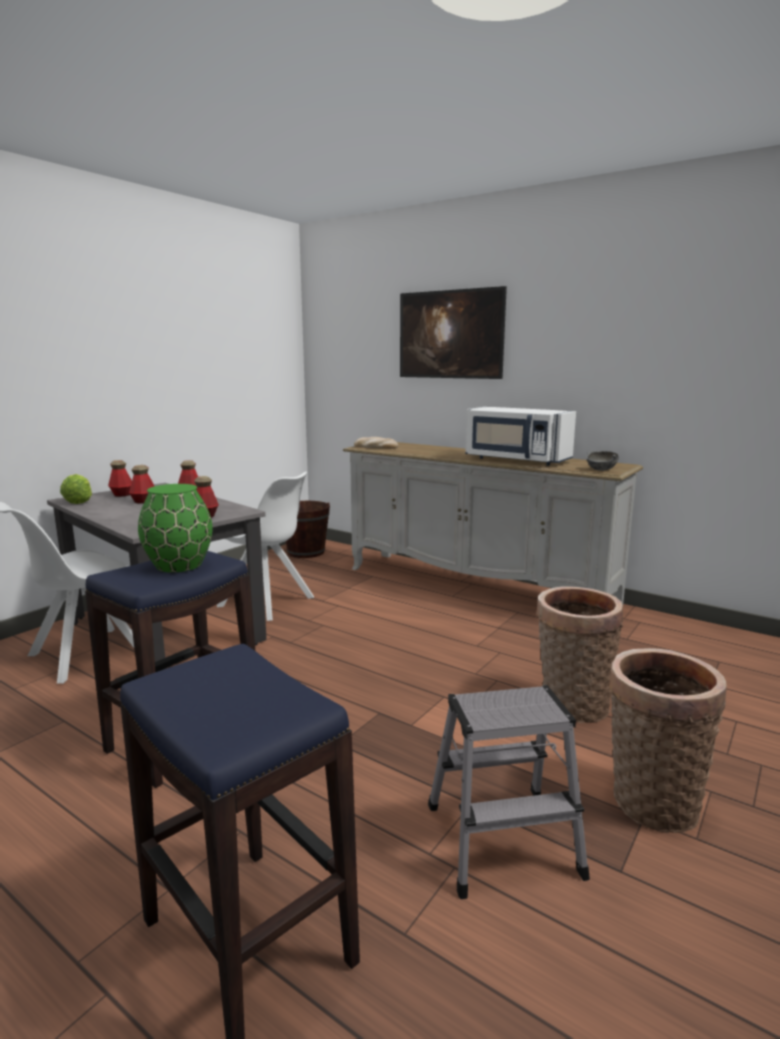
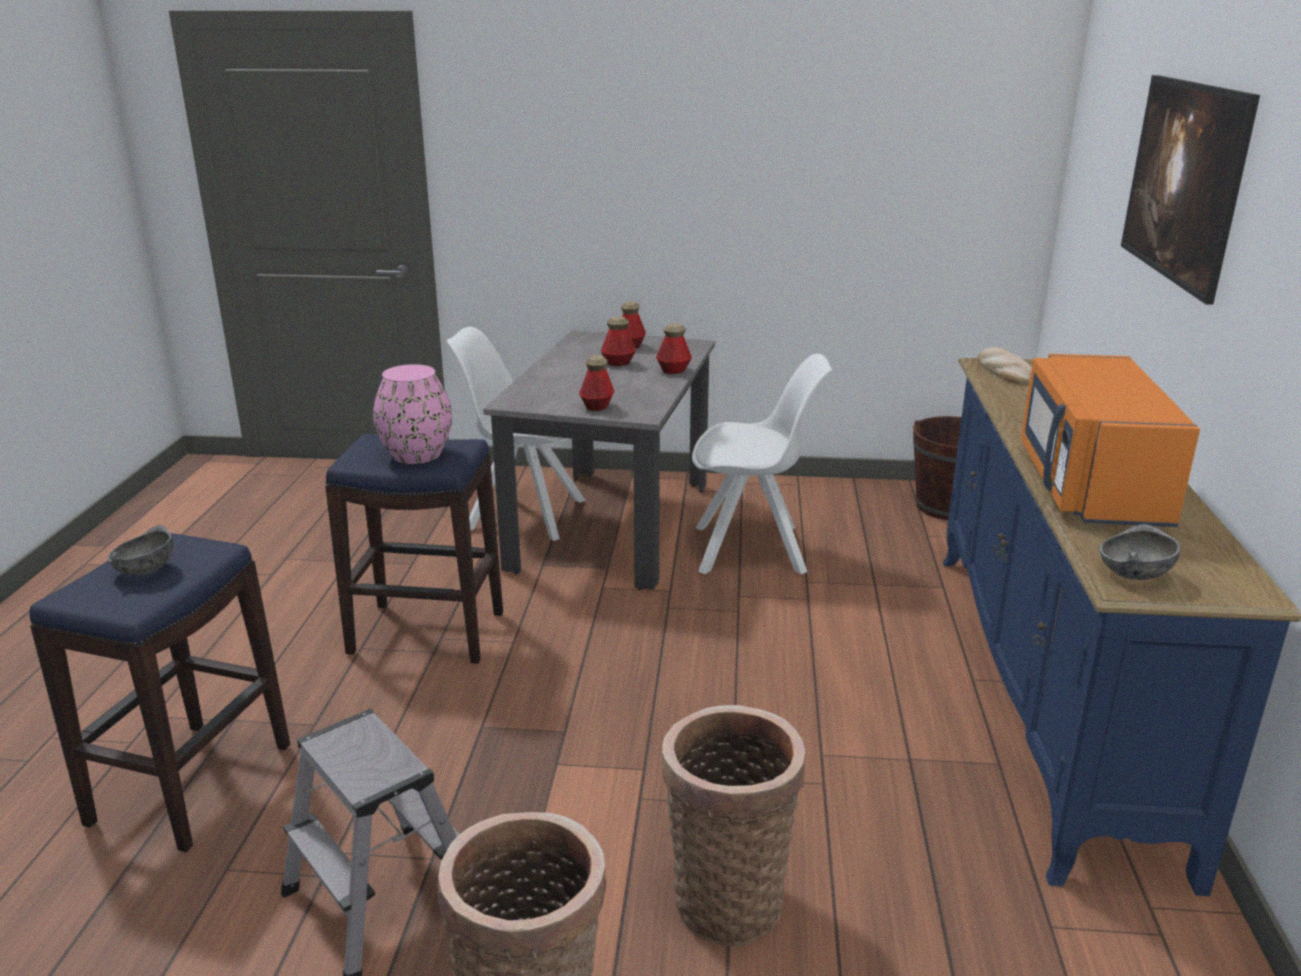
camera: 60 degrees right, 10 degrees up
lettuce [60,474,92,504] -> none
green vase [138,484,213,573] -> pink vase [373,364,452,464]
white chair [217,472,314,621] -> white chair turned 90 degrees counterclockwise [692,354,832,574]
grey cabinet [343,442,643,605] -> blue cabinet [943,358,1301,896]
white microwave [465,407,576,466] -> orange microwave [1021,354,1200,527]
none -> grey bowl [107,525,173,575]

